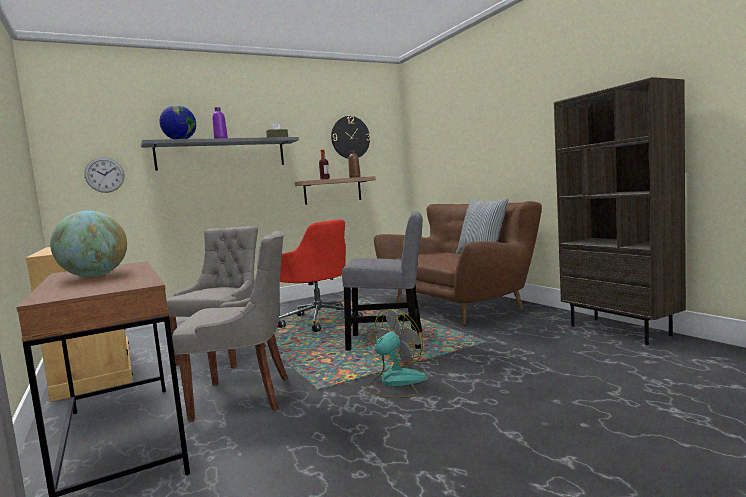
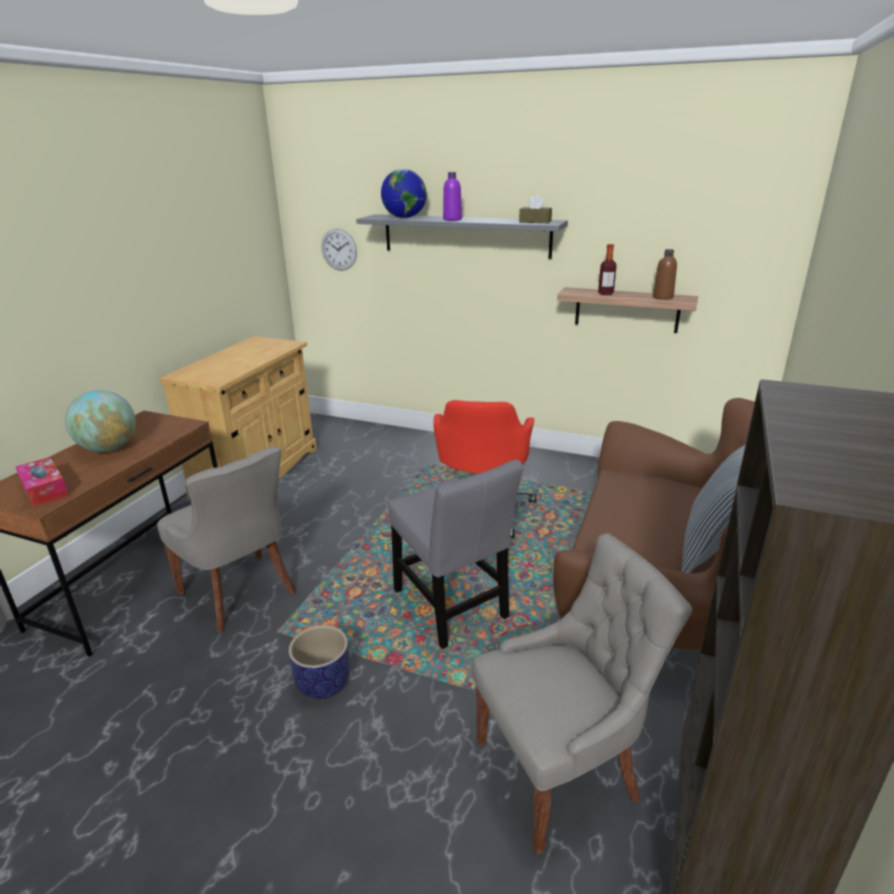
camera: 50 degrees right, 20 degrees up
grey chair [166,226,266,368] -> grey chair moved to [472,533,692,855]
wall clock [331,116,370,159] -> none
fan [365,309,426,398] -> planter [288,625,350,699]
none -> tissue box [15,457,69,507]

